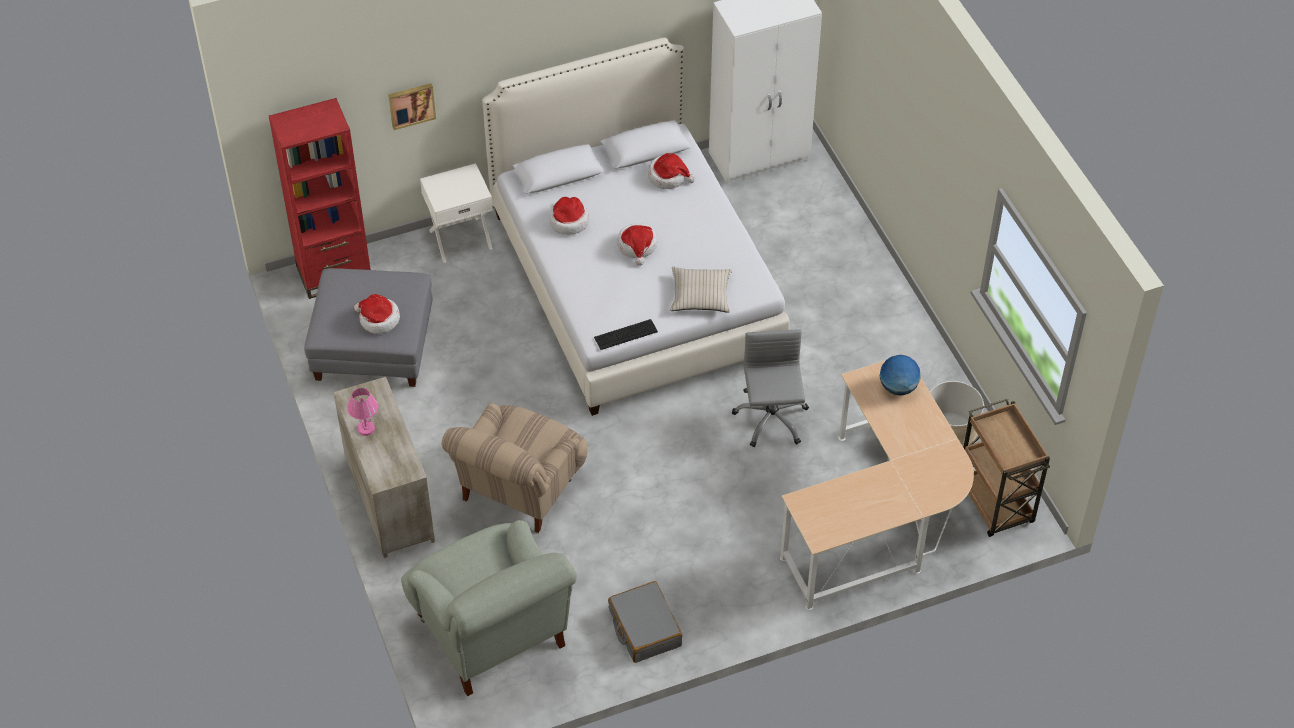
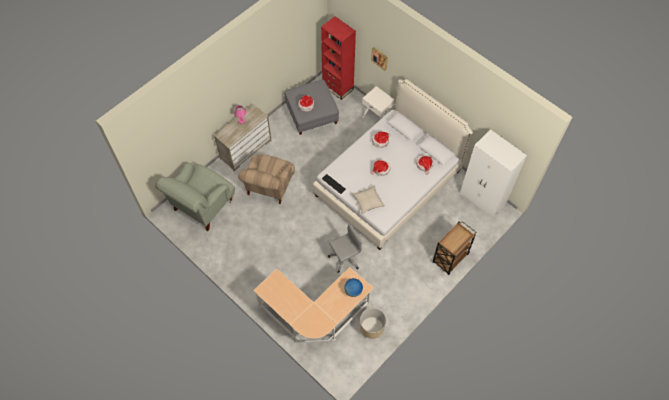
camera: 65 degrees right, 10 degrees up
beige armchair [441,403,588,533] -> beige armchair turned 75 degrees counterclockwise [238,155,295,204]
grey suitcase [608,581,682,663] -> none
brown cart [963,398,1050,537] -> brown cart moved to [432,221,476,275]

